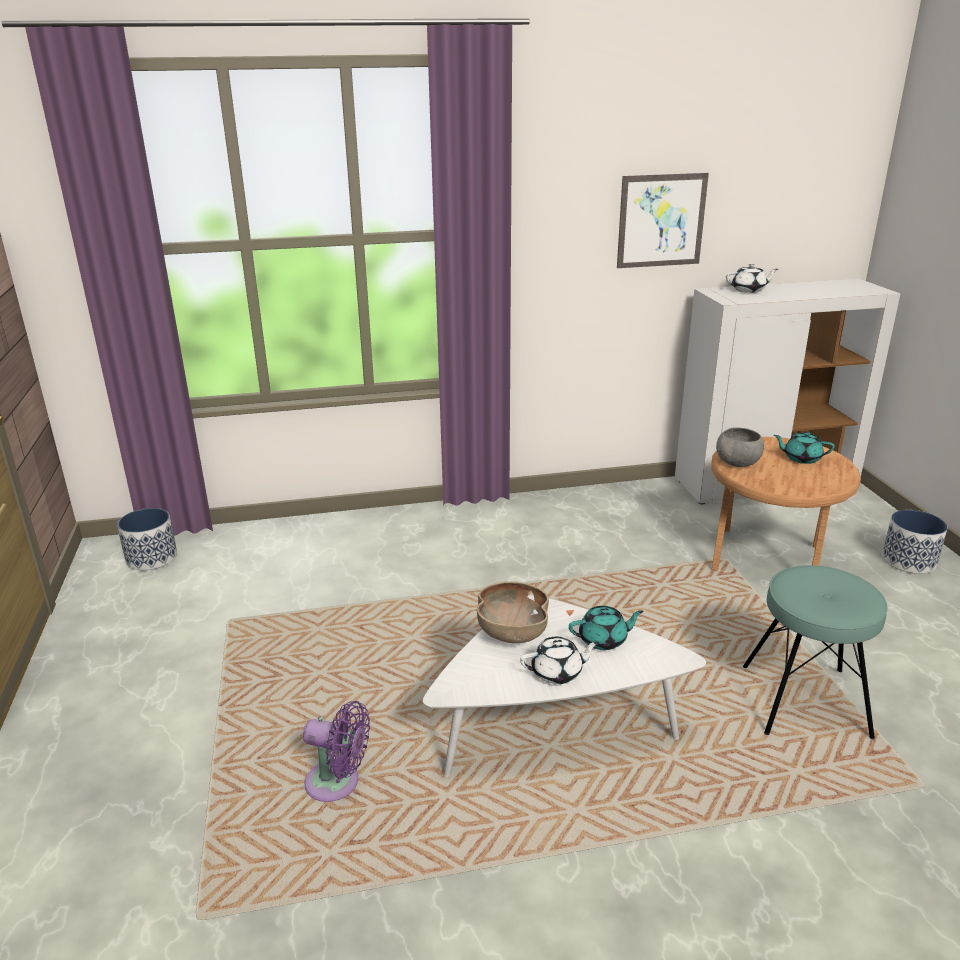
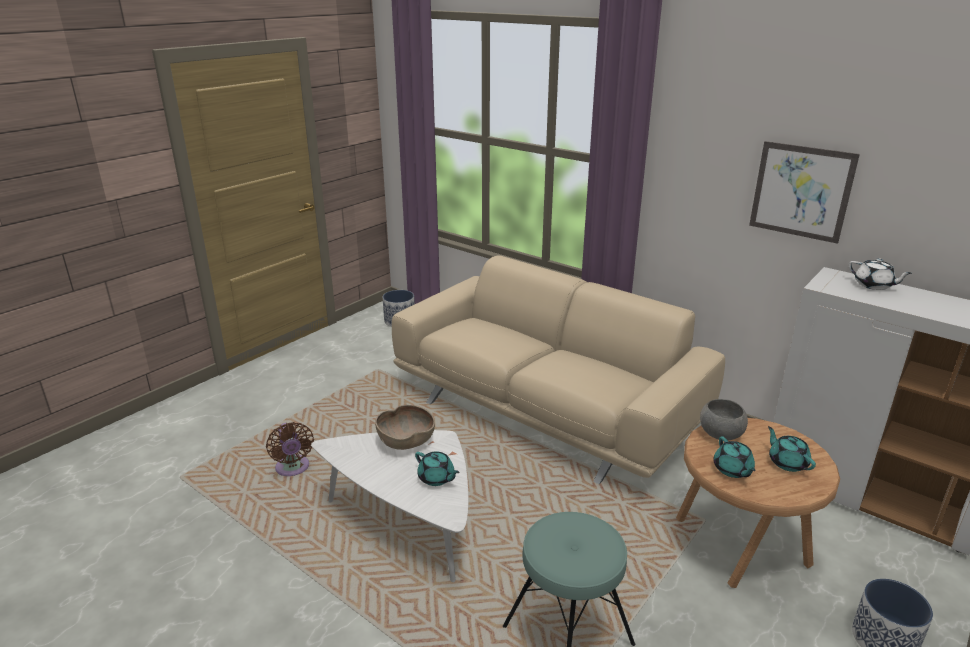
camera: 50 degrees right, 0 degrees up
purple fan [303,701,370,802] -> brown fan [266,422,314,476]
white teapot [520,637,599,684] -> none
none -> beige sofa [392,256,725,484]
none -> turquoise teapot [713,436,756,478]

